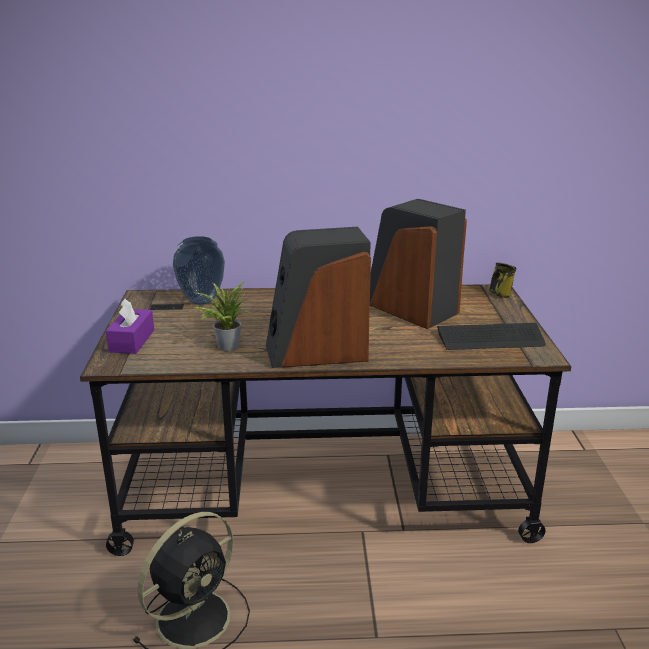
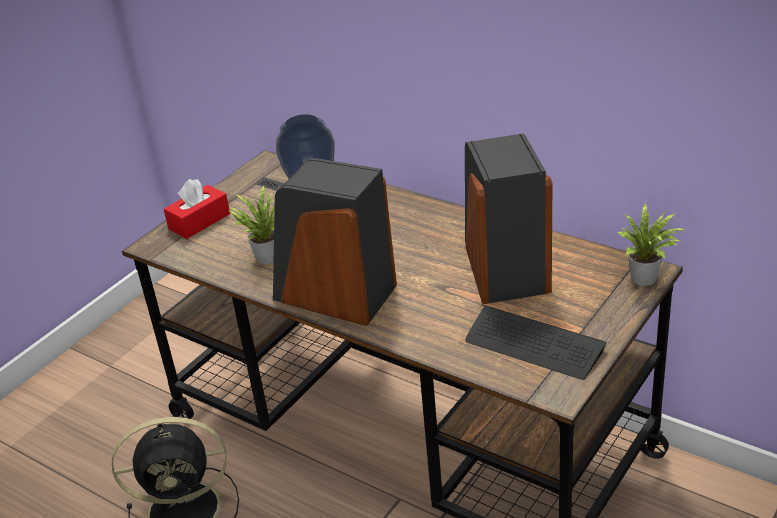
camera: 40 degrees right, 10 degrees up
purple tissue box [106,299,154,354] -> red tissue box [164,179,230,239]
mug [489,263,516,298] -> potted plant [617,204,684,286]

